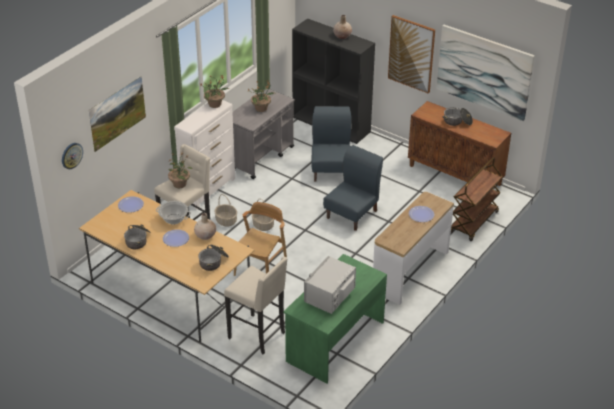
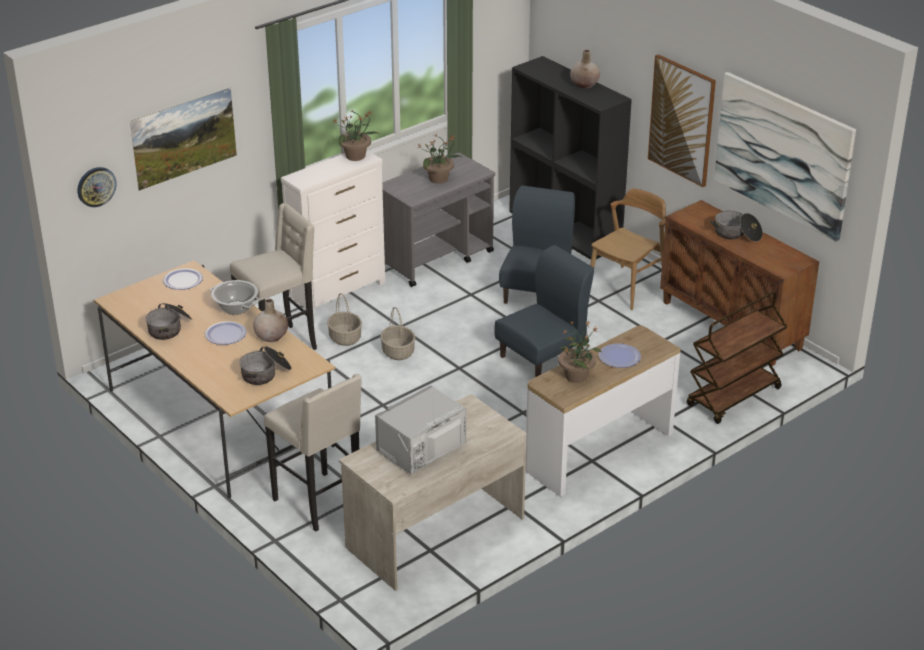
camera: 15 degrees right, 5 degrees down
potted plant [168,152,193,188] -> potted plant moved to [558,321,602,383]
brown chair [234,202,287,276] -> brown chair moved to [590,188,666,310]
green desk [283,254,387,384] -> beige desk [339,394,526,591]

